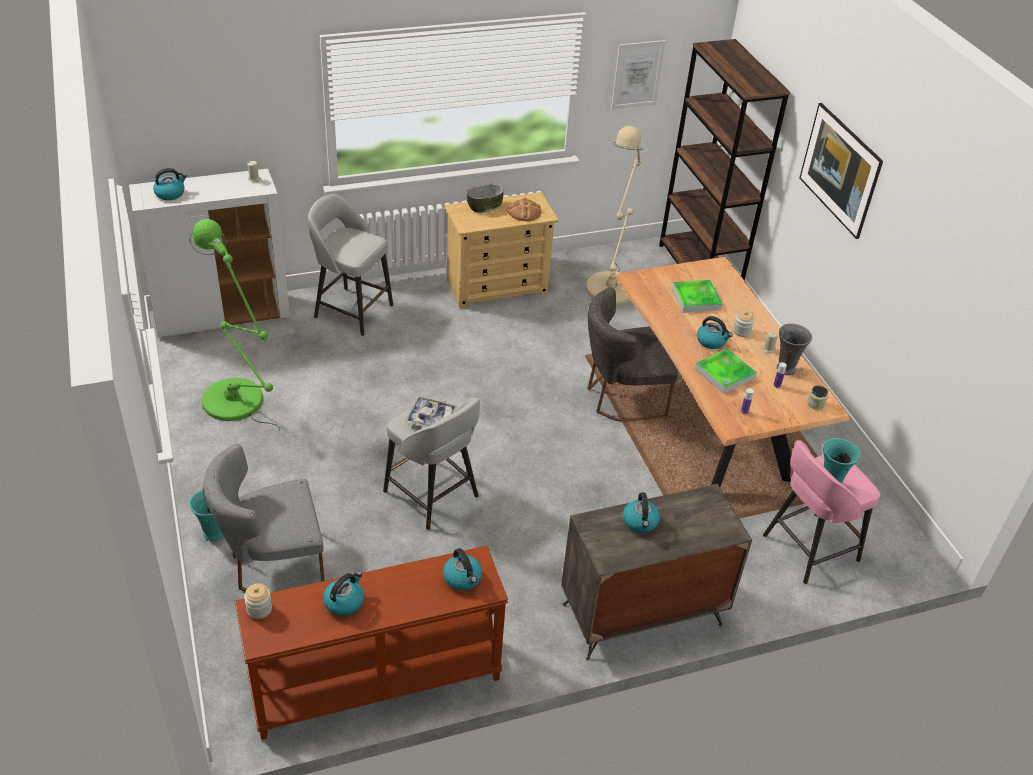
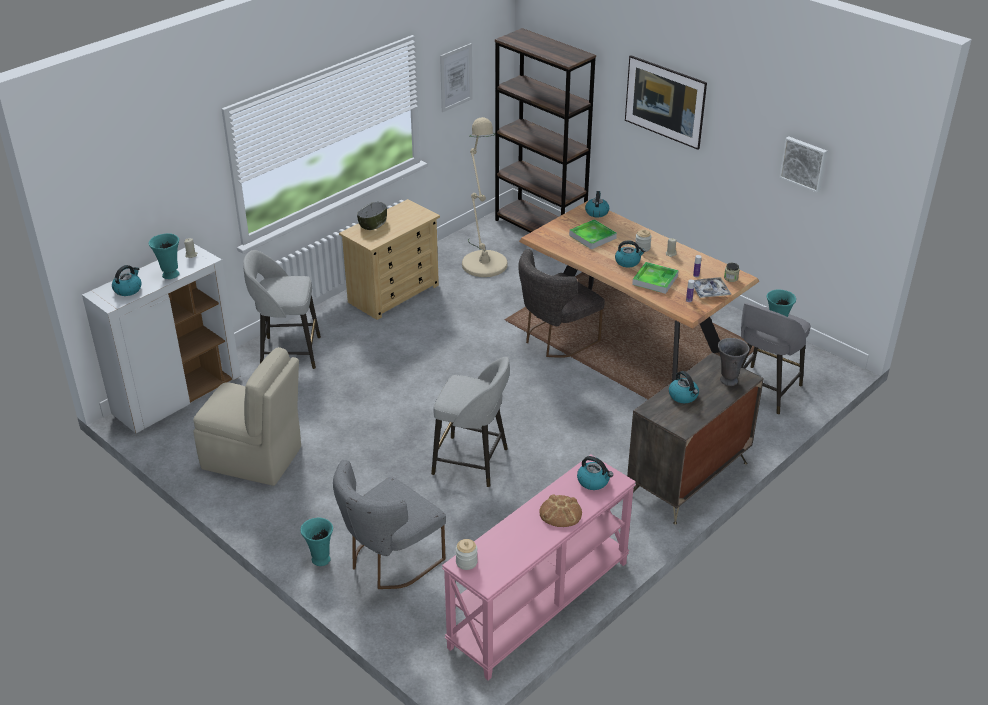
camera: 25 degrees left, 5 degrees down
green floor lamp [189,219,280,431] -> beige chair [193,347,301,486]
brown console table [235,546,508,740] -> pink console table [442,455,636,680]
kettle [323,571,364,616] -> kettle moved to [585,191,609,217]
tray [405,397,457,427] -> tray moved to [694,277,731,298]
bread [507,198,541,221] -> bread moved to [539,494,582,527]
pink stool [763,440,880,584] -> grey stool [741,303,810,415]
grey vase [777,324,812,375] -> grey vase moved to [718,338,750,386]
none -> turquoise vase [148,233,180,279]
none -> picture [779,136,827,192]

